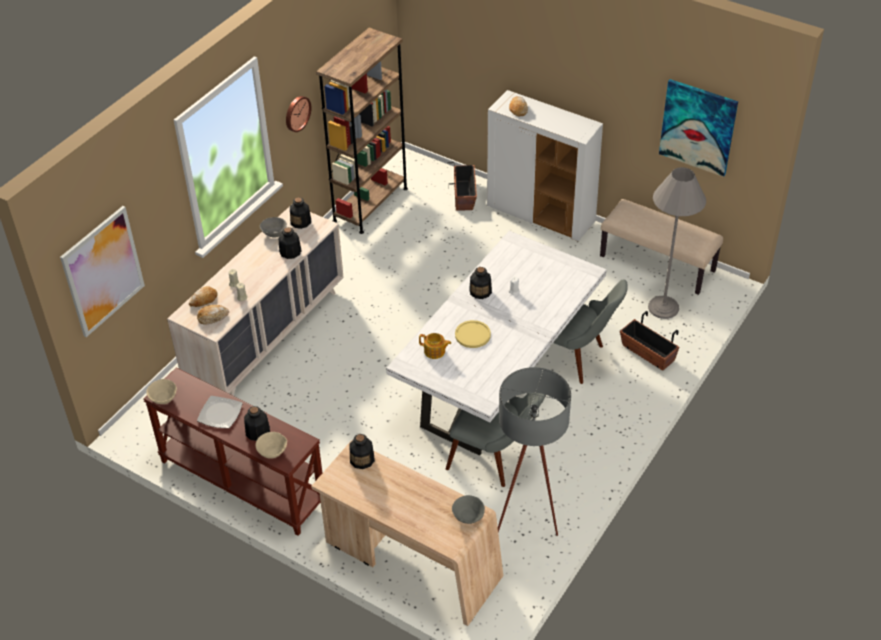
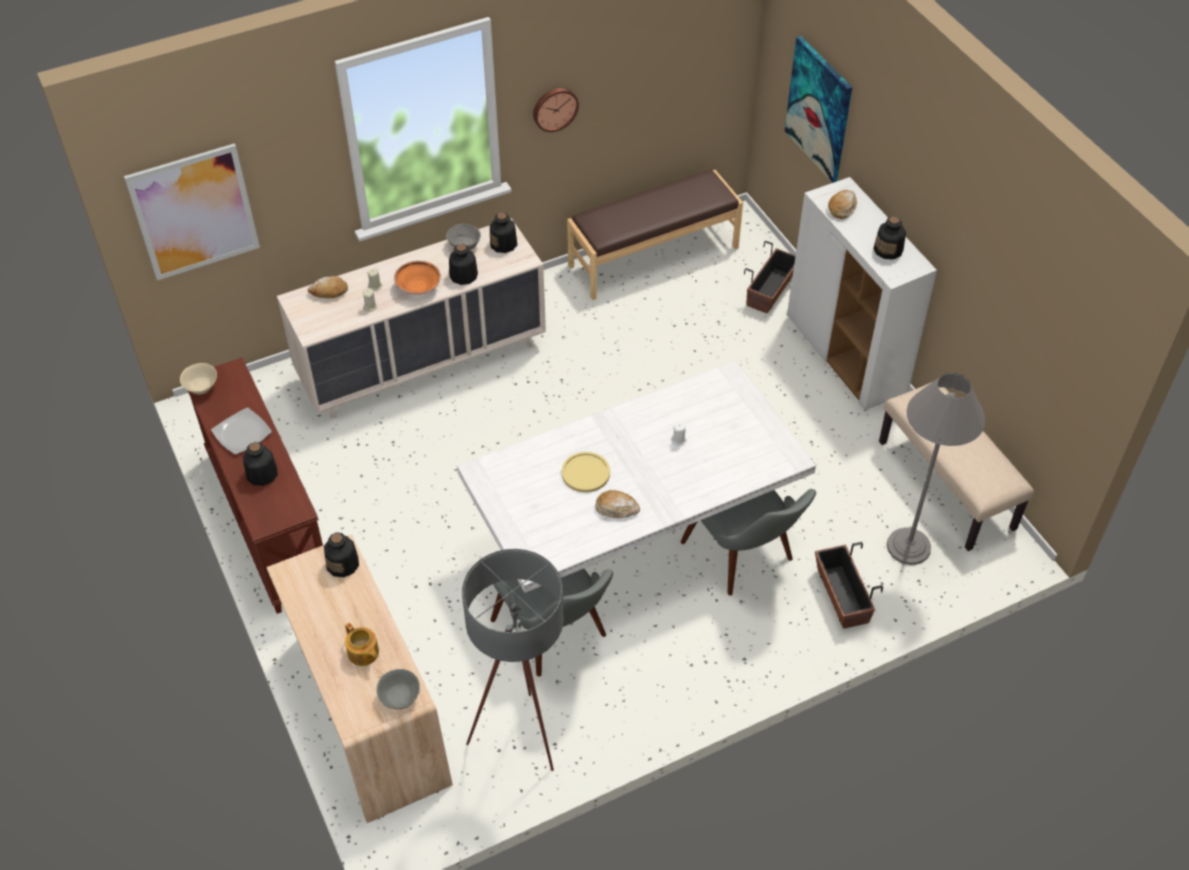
camera: 30 degrees right, 5 degrees up
bread [197,305,229,325] -> bread moved to [596,490,640,518]
beige bowl [255,432,287,459] -> none
brown bookcase [316,27,408,234] -> brown bench [567,169,743,300]
teapot [419,333,451,359] -> teapot moved to [345,622,379,666]
bottle [469,267,492,299] -> bottle moved to [873,217,906,260]
picture [659,79,738,177] -> picture moved to [785,36,852,183]
none -> orange bowl [394,261,441,295]

